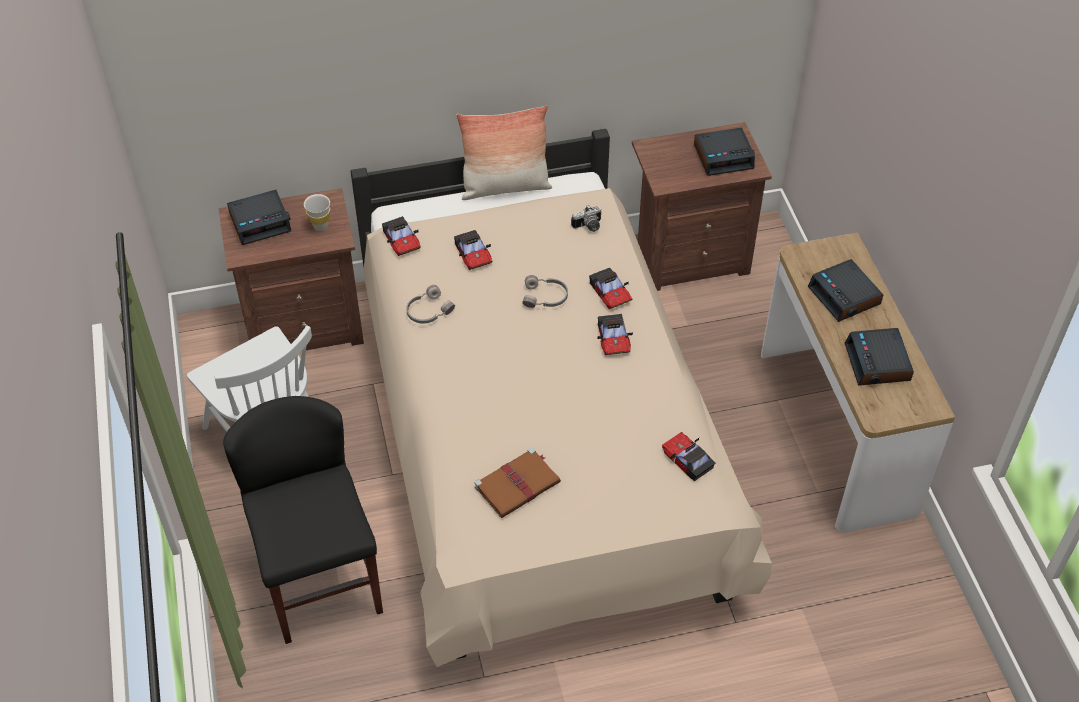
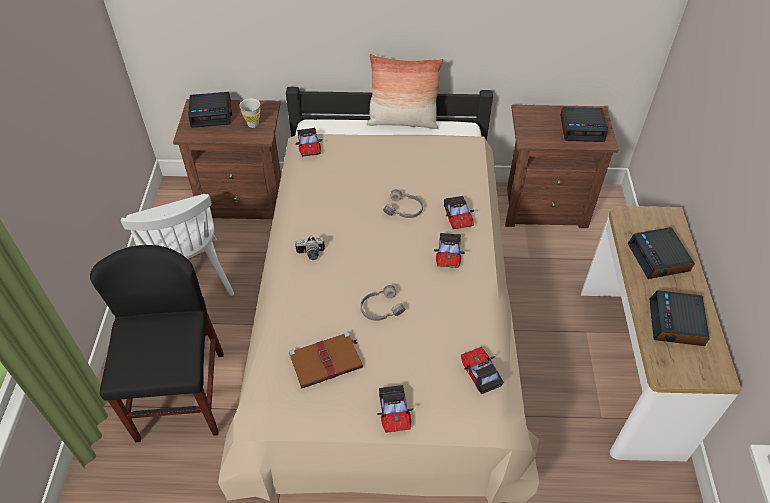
camera: 15 degrees right, 0 degrees up
grey headphones [406,285,455,324] -> grey headphones moved to [361,285,405,321]
toy car [454,230,492,270] -> toy car moved to [378,385,413,433]
camera [571,205,601,232] -> camera moved to [295,236,325,260]

